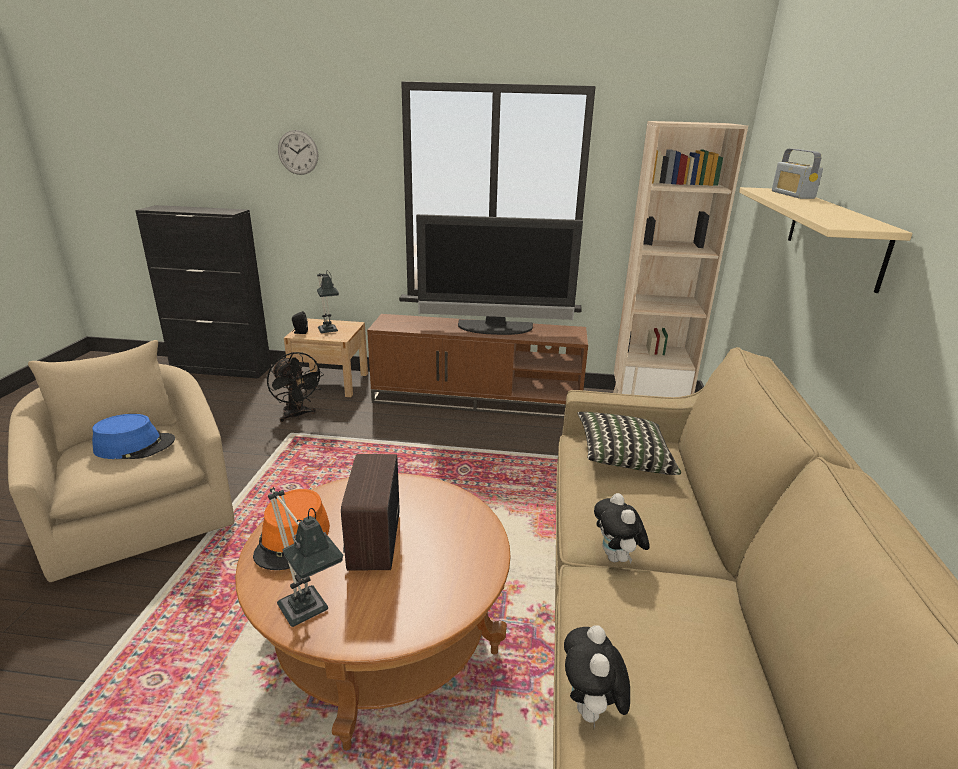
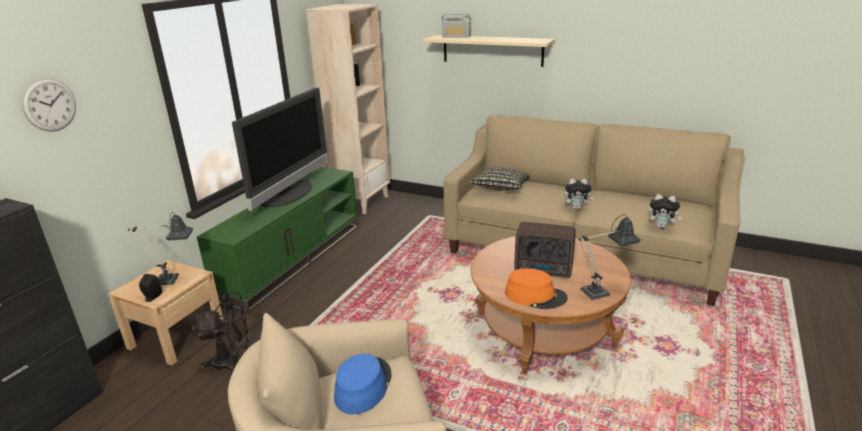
camera: 70 degrees left, 0 degrees up
brown tv stand [367,314,588,418] -> green tv stand [197,167,358,313]

